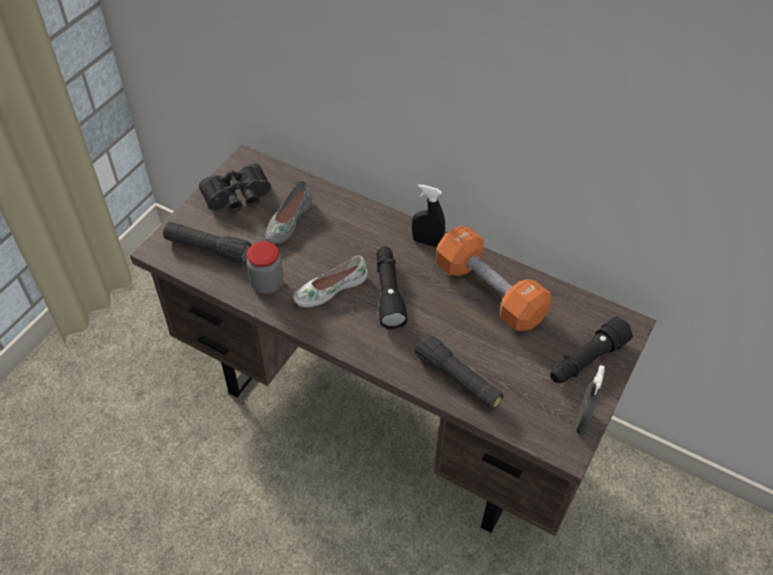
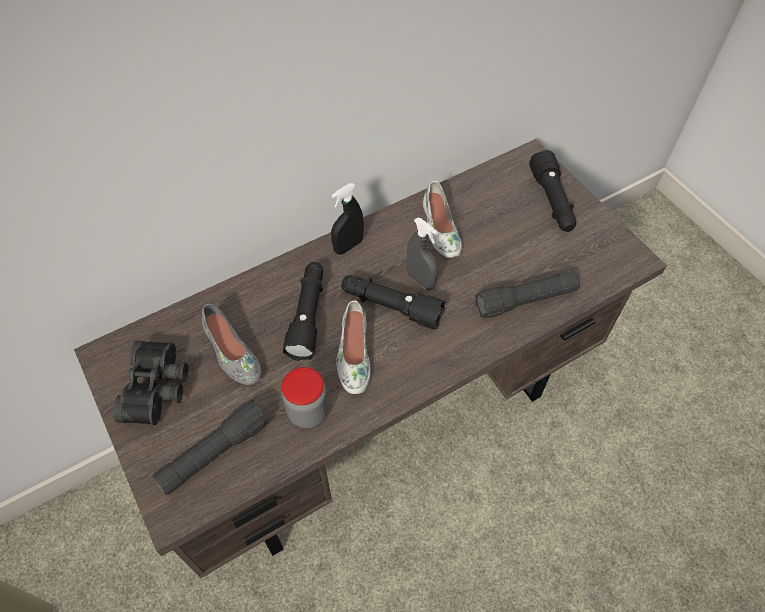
camera: 60 degrees left, 5 degrees up
orange dumbbell [436,226,551,331] -> white shoe [423,181,462,258]
grey spray bottle [576,365,605,435] -> grey spray bottle moved to [406,217,438,290]
none -> black flashlight [283,262,324,361]

